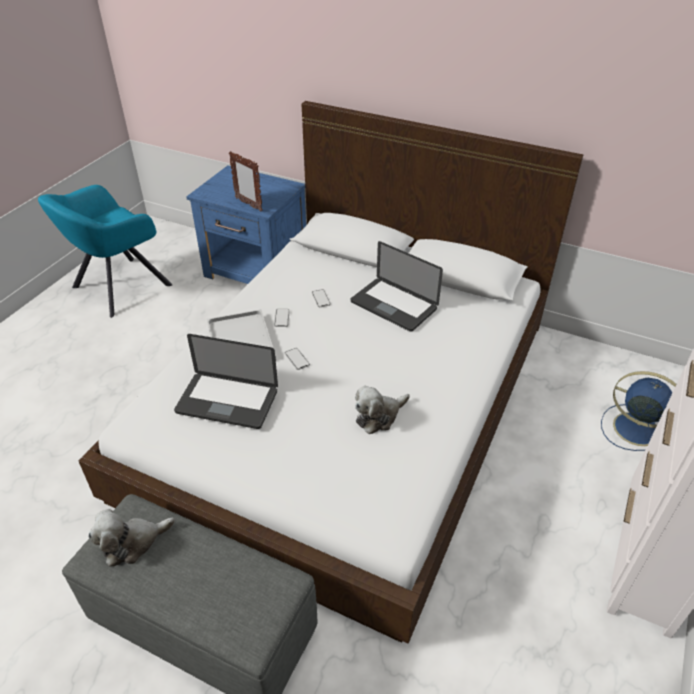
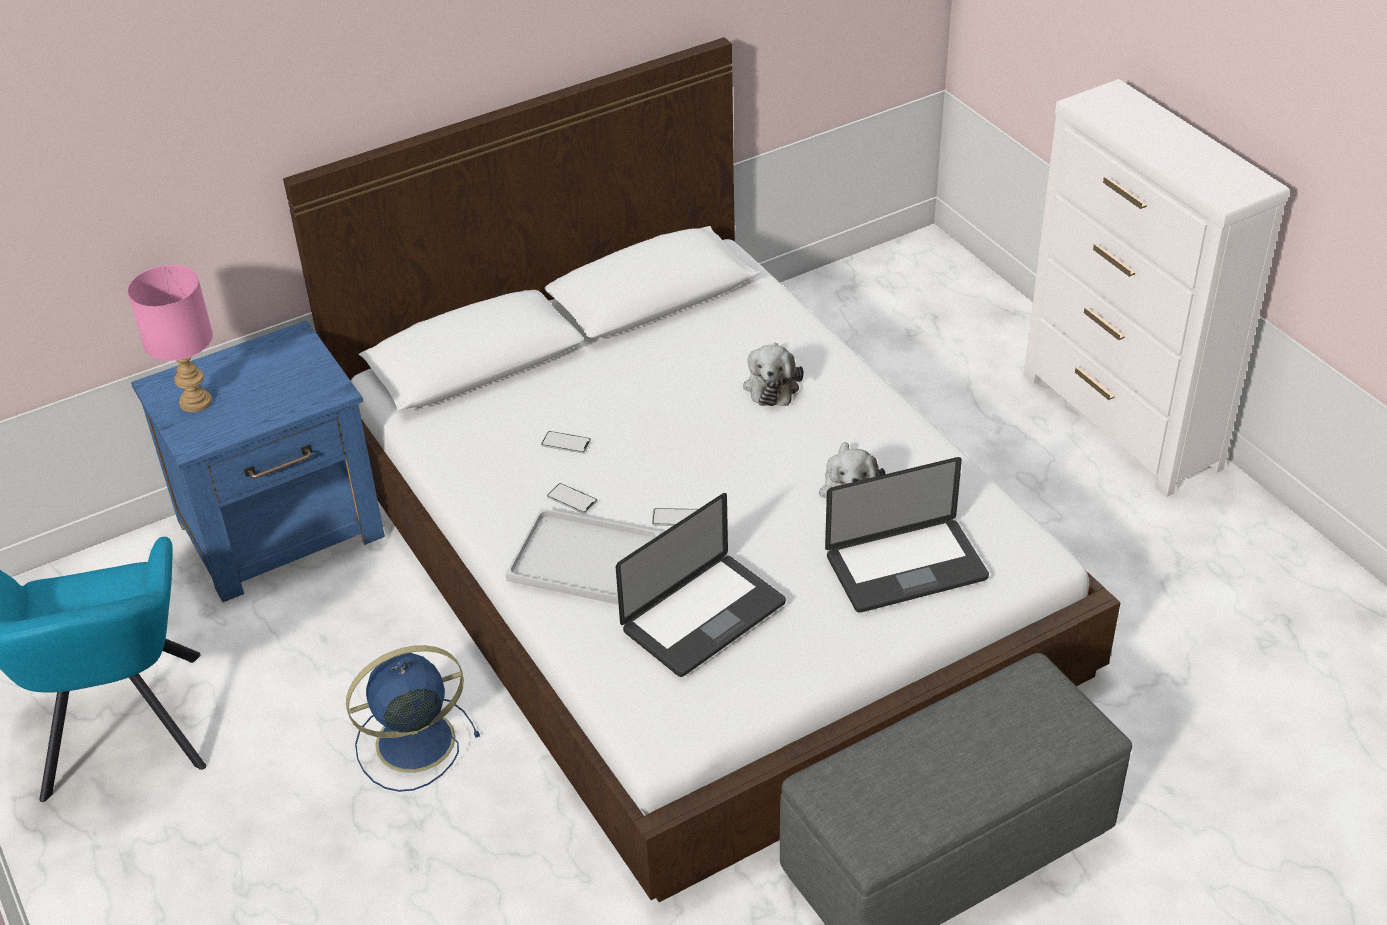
camera: 55 degrees left, 0 degrees up
plush toy [88,509,175,567] -> plush toy moved to [743,343,804,406]
picture frame [229,151,263,212] -> none
laptop [351,241,443,332] -> laptop moved to [825,457,989,613]
blue fan [601,371,676,451] -> blue fan moved to [346,645,480,792]
none -> pink table lamp [127,265,213,413]

